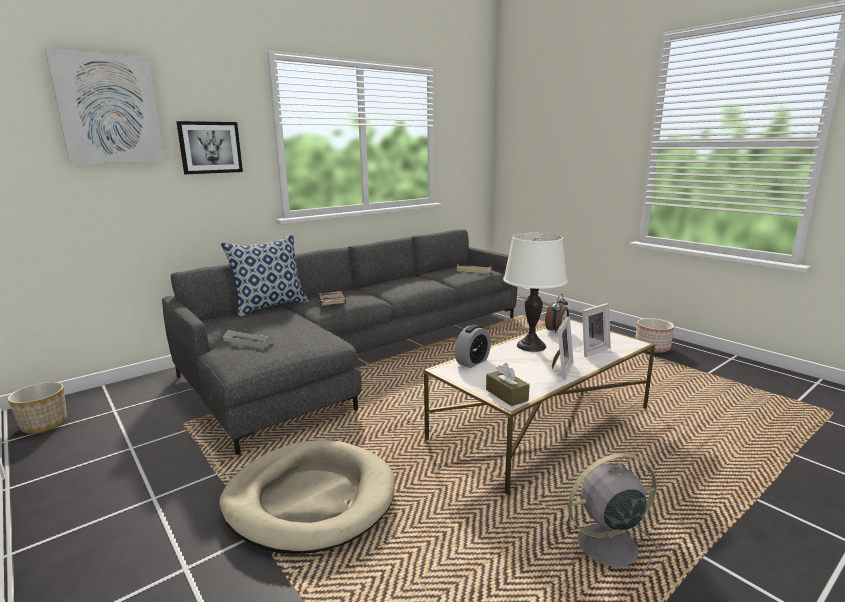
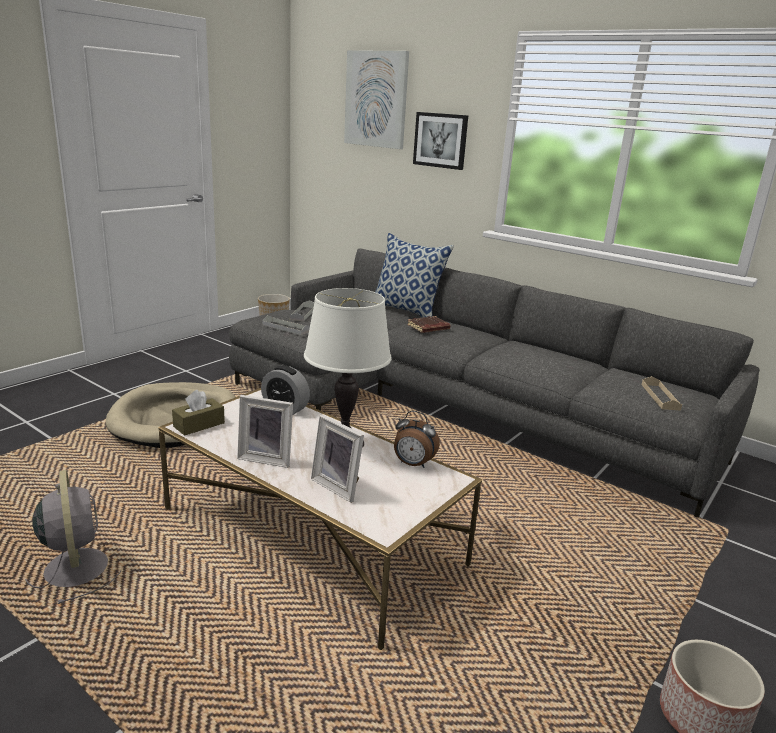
camera: 75 degrees right, 5 degrees up
none -> grey tray [263,315,310,335]

